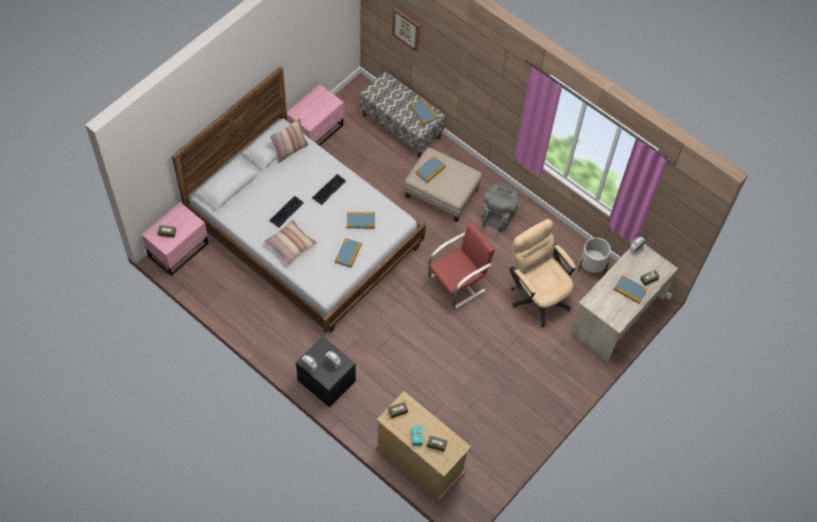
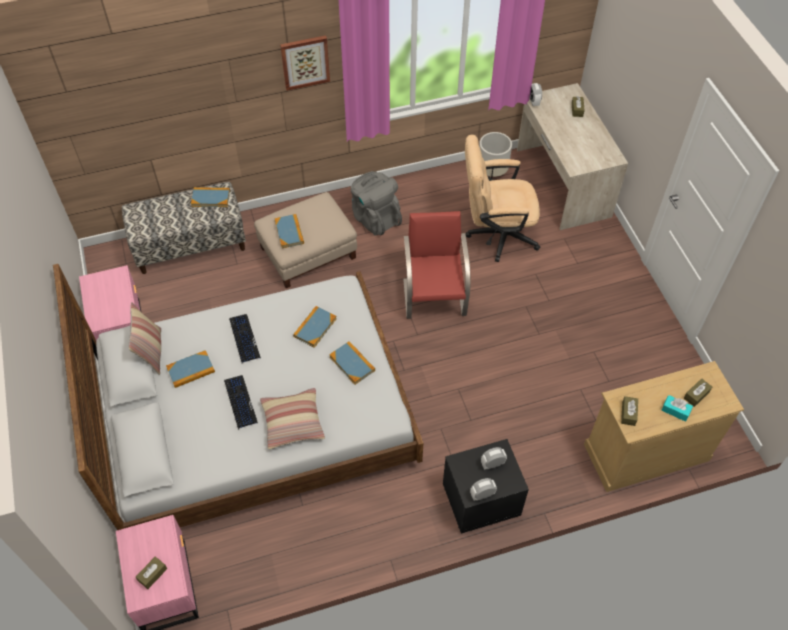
camera: 55 degrees left, 5 degrees down
picture [392,8,420,52] -> picture moved to [280,35,330,91]
book [613,275,648,304] -> book moved to [166,350,215,388]

